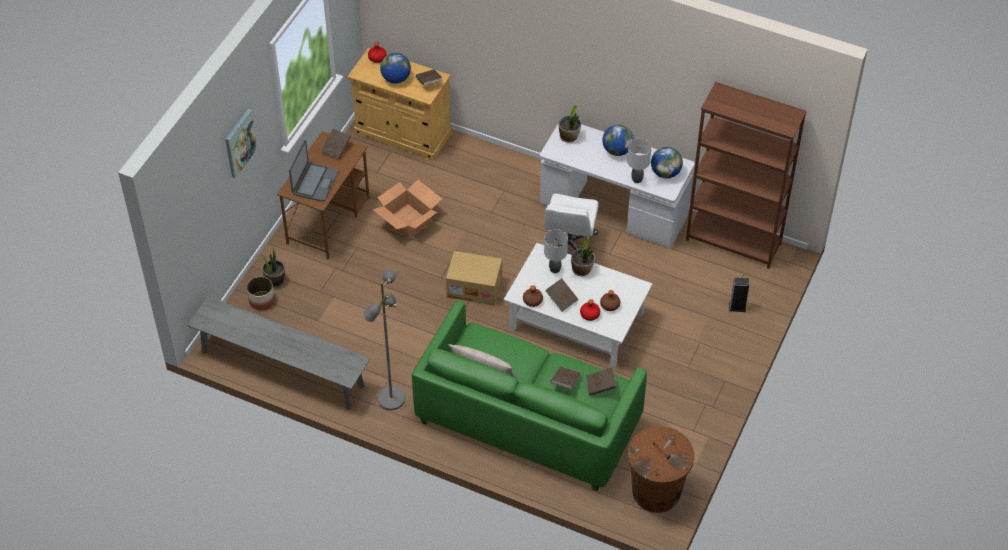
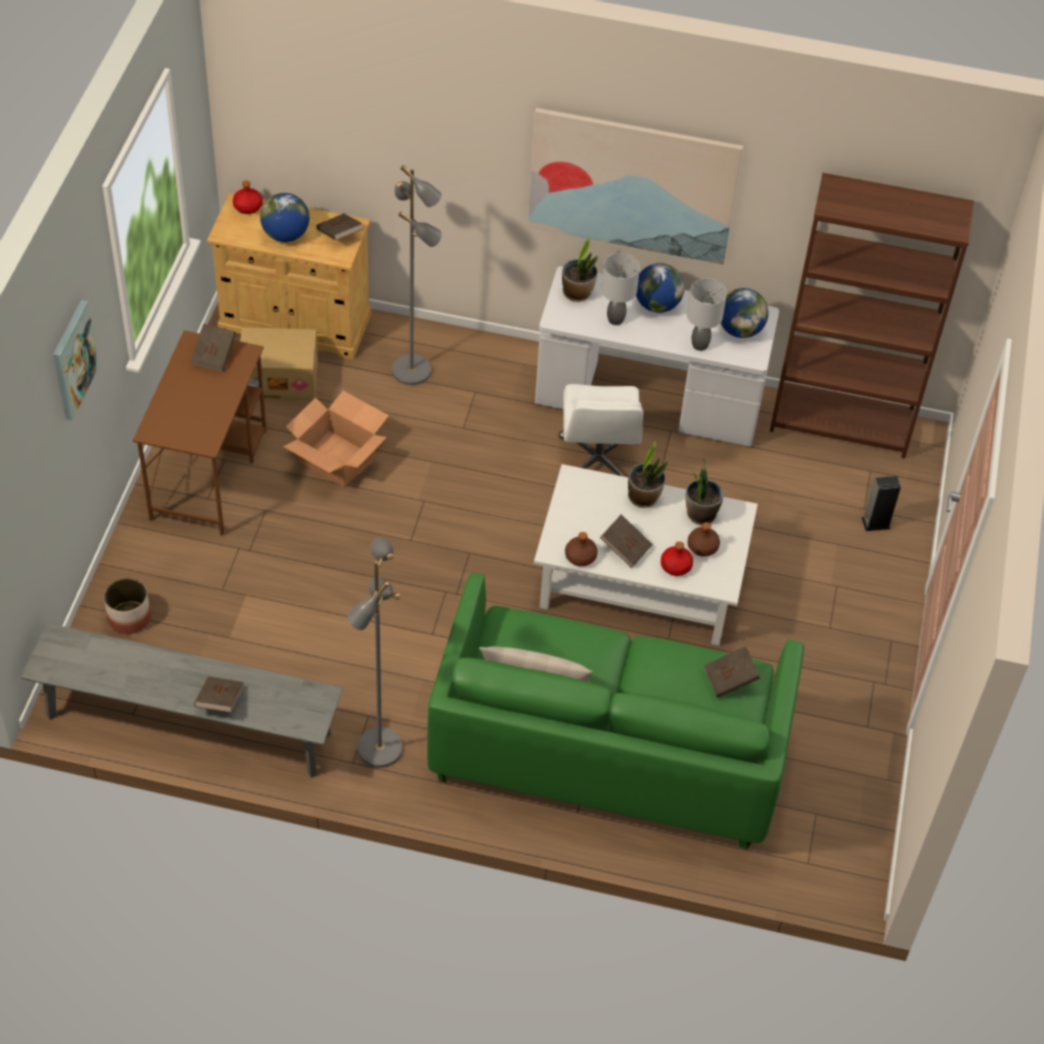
camera: 15 degrees left, 0 degrees up
potted plant [261,248,285,288] -> potted plant moved to [686,459,724,525]
laptop [289,140,339,202] -> none
cardboard box [446,251,502,306] -> cardboard box moved to [240,327,318,401]
grey table lamp [544,229,568,273] -> grey table lamp moved to [601,253,640,325]
brown book [550,366,581,389] -> brown book moved to [194,677,243,713]
brown trash can [628,426,694,513] -> none
none -> grey floor lamp [392,165,442,385]
none -> picture [528,108,743,264]

